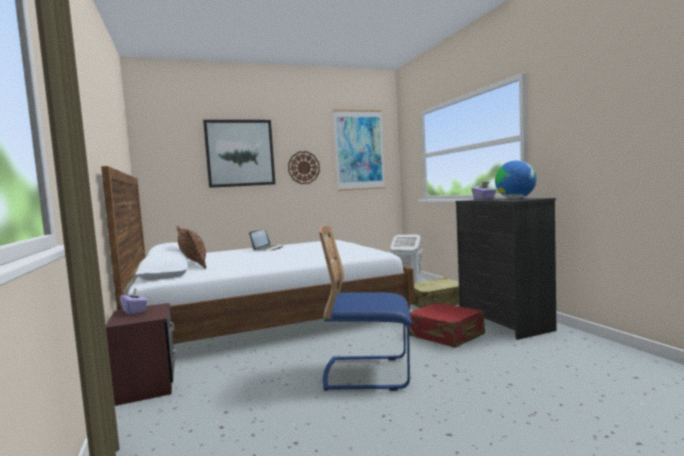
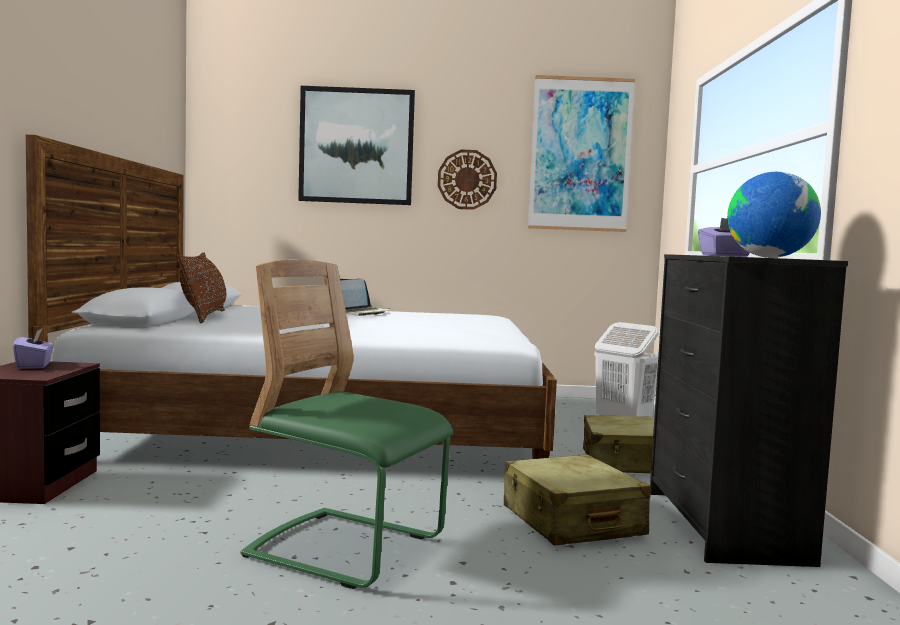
camera: 20 degrees right, 0 degrees up
blue chair [319,225,412,391] -> green chair [240,259,453,589]
red suitcase [408,302,485,348] -> beige suitcase [504,454,651,546]

